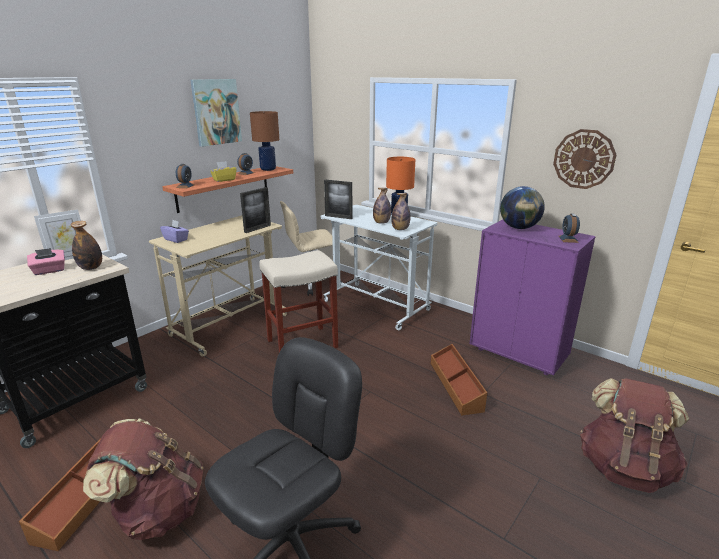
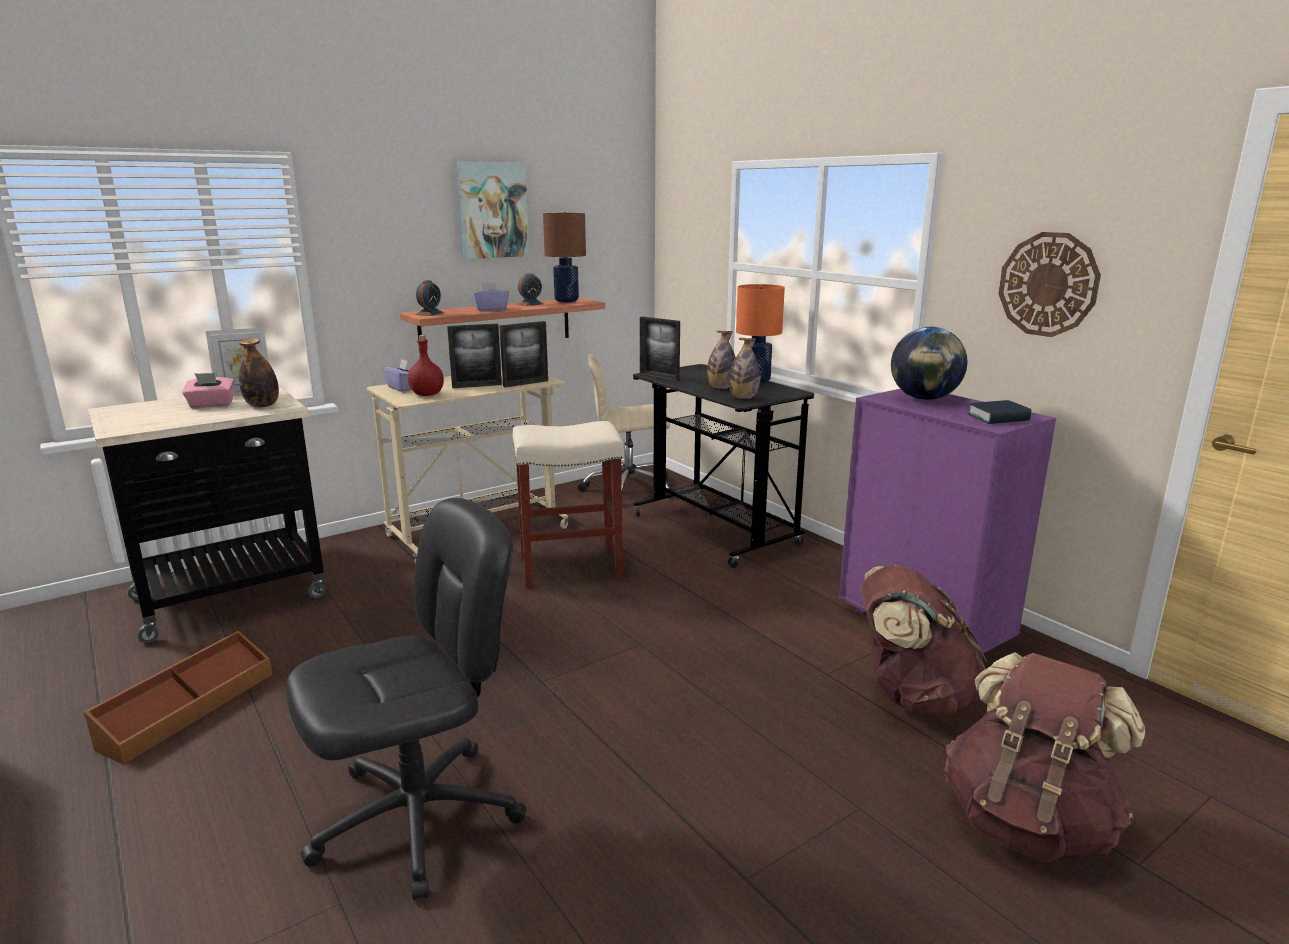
camera: 15 degrees right, 5 degrees down
brown backpack [83,419,203,540] -> brown backpack moved to [861,565,987,715]
yellow tissue box [210,161,237,182] -> purple tissue box [472,282,509,311]
white desk [321,205,437,330] -> black desk [633,364,814,568]
brown storage box [431,344,488,416] -> none
alarm clock [559,213,580,243] -> book [967,400,1031,424]
none -> red bottle [408,335,444,396]
none -> picture frame [447,323,502,388]

